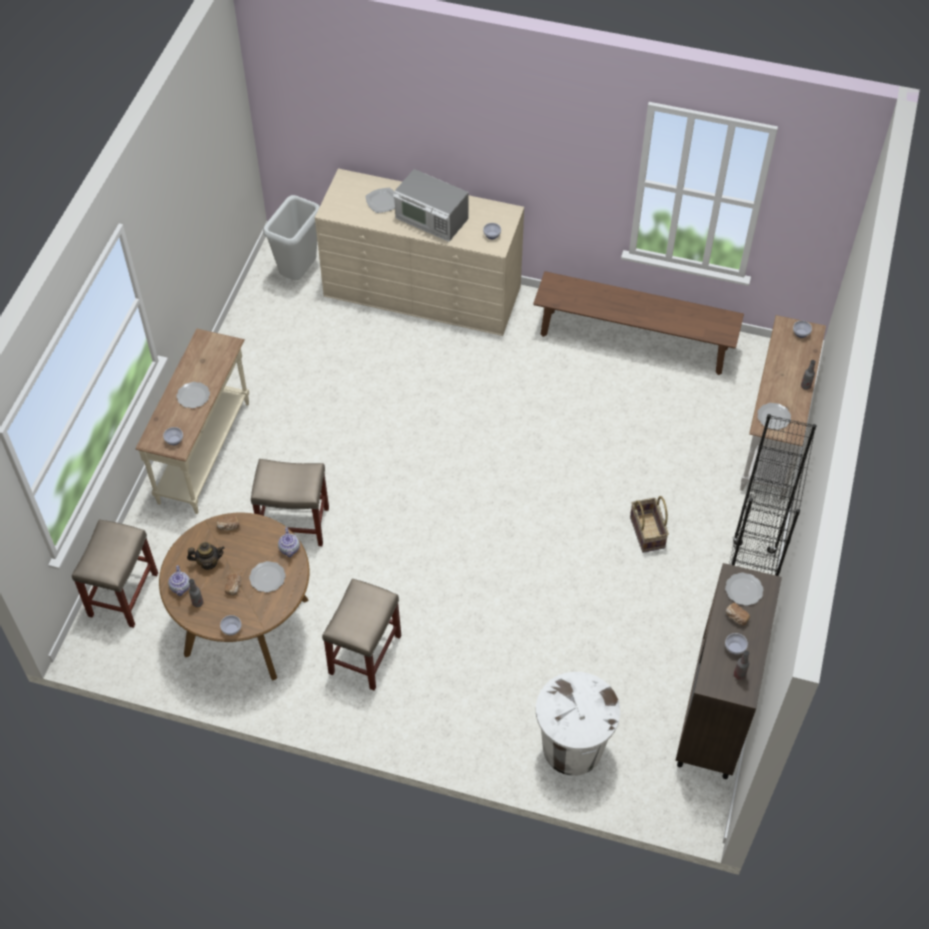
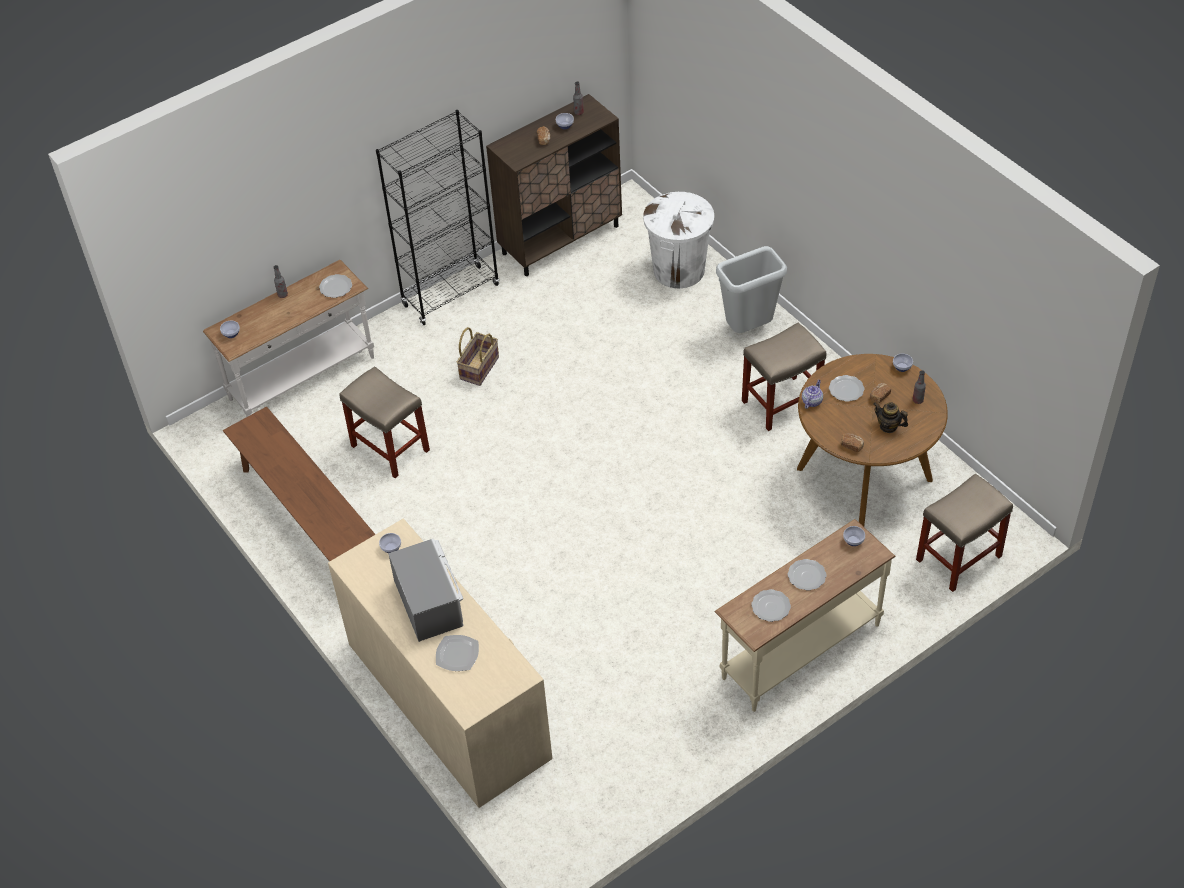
camera: 140 degrees left, 5 degrees down
teapot [168,565,190,596] -> none
beige stool [251,459,329,546] -> beige stool moved to [339,366,430,478]
grey trash can [263,195,320,280] -> grey trash can moved to [716,246,787,333]
plate [725,573,764,606] -> plate moved to [751,589,791,622]

